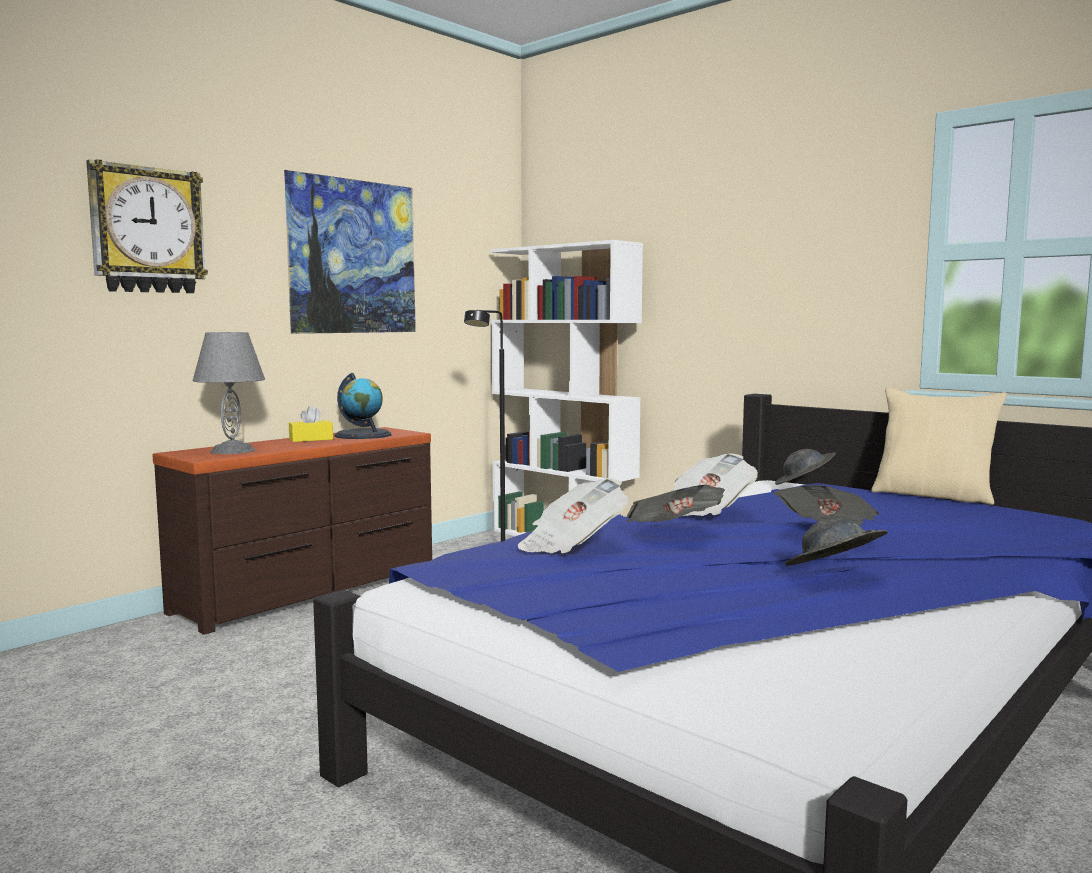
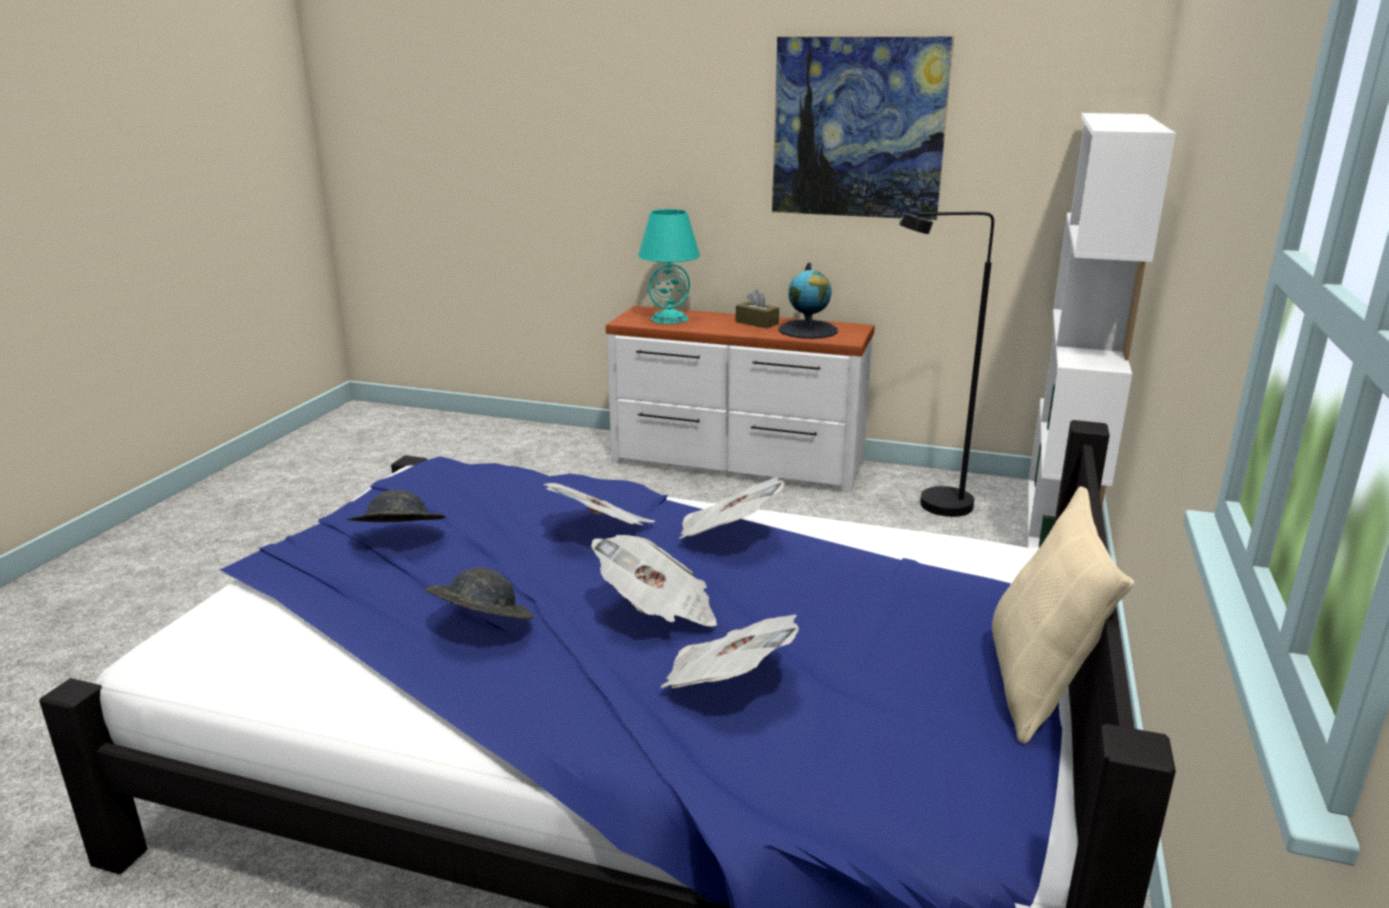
camera: 65 degrees right, 15 degrees up
wall clock [86,159,208,293] -> none
brown dresser [153,427,432,635] -> white dresser [606,306,875,492]
grey table lamp [193,332,265,454] -> turquoise table lamp [638,209,700,324]
yellow tissue box [289,406,333,442] -> brown tissue box [736,290,779,328]
newspaper [518,478,629,553] -> newspaper moved to [661,615,799,688]
grey hat [775,449,836,485] -> grey hat moved to [347,490,446,522]

